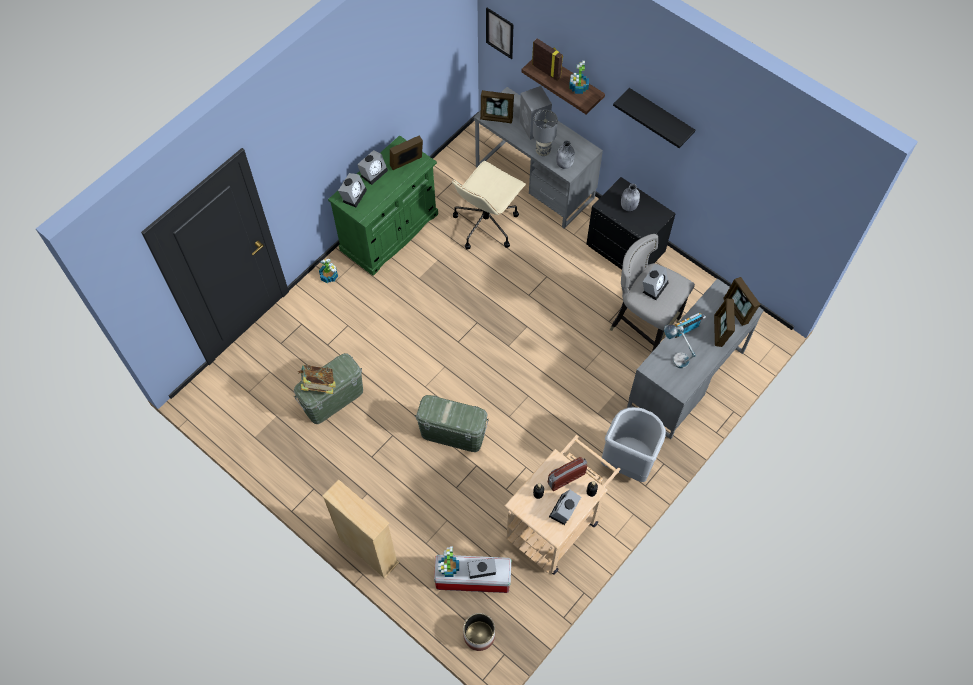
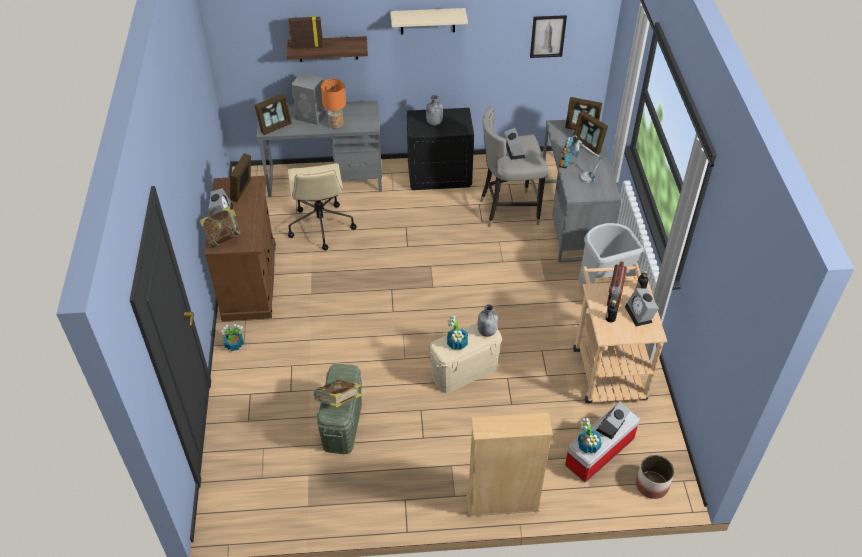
camera: 45 degrees left, 15 degrees down
green cabinet [328,135,438,276] -> brown cabinet [204,176,276,321]
alarm clock [338,173,367,207] -> book [200,206,242,247]
green storage box [415,395,489,452] -> beige storage box [428,322,503,393]
picture [486,8,513,59] -> picture moved to [530,15,567,58]
grey table lamp [533,110,558,156] -> orange table lamp [321,79,346,129]
grey bottle [556,141,575,169] -> grey bottle moved to [478,304,498,337]
potted plant [570,61,589,94] -> potted plant moved to [447,315,468,350]
black shelf [613,88,695,148] -> beige shelf [390,8,468,34]

